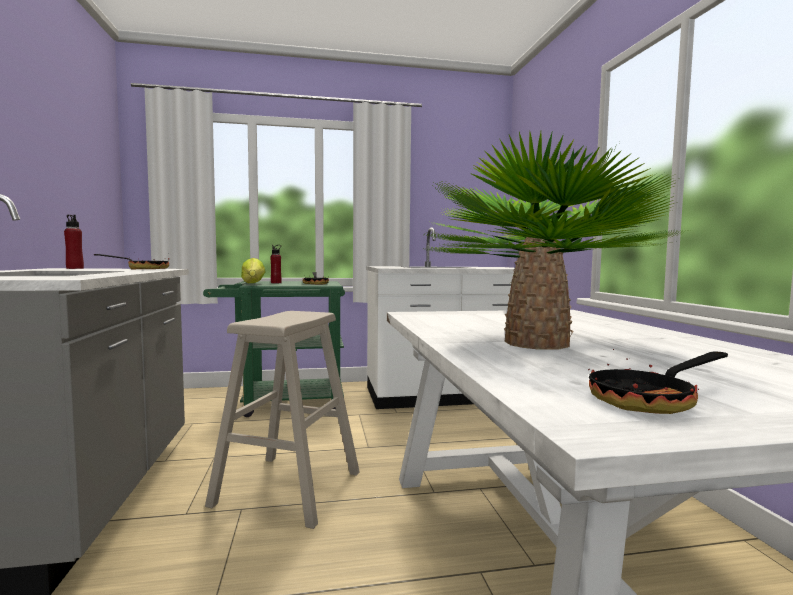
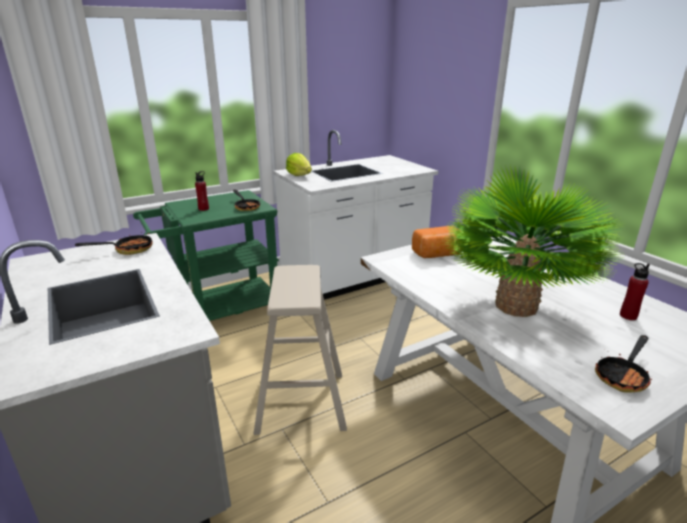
camera: 20 degrees left, 20 degrees up
red bottle [64,215,84,269] -> red bottle moved to [620,263,650,320]
lettuce [241,258,266,283] -> lettuce moved to [286,153,312,176]
none -> bread [412,226,462,258]

